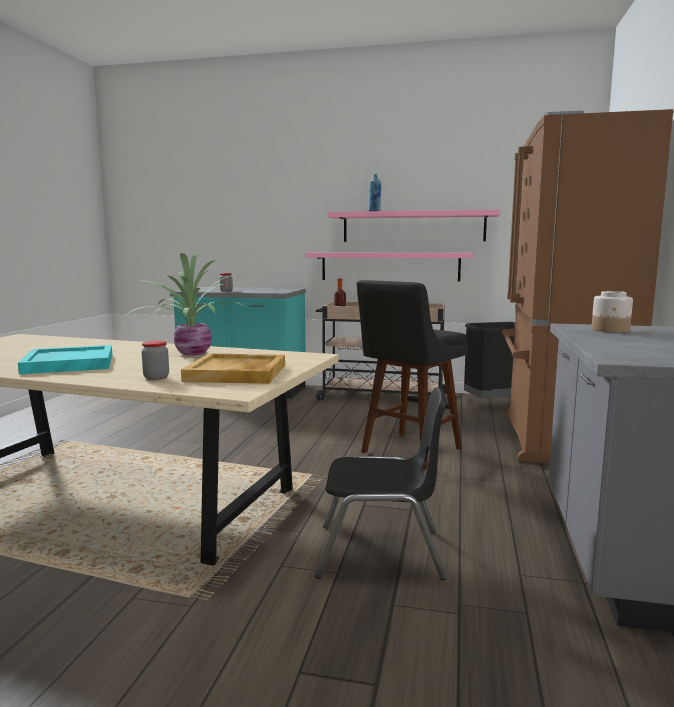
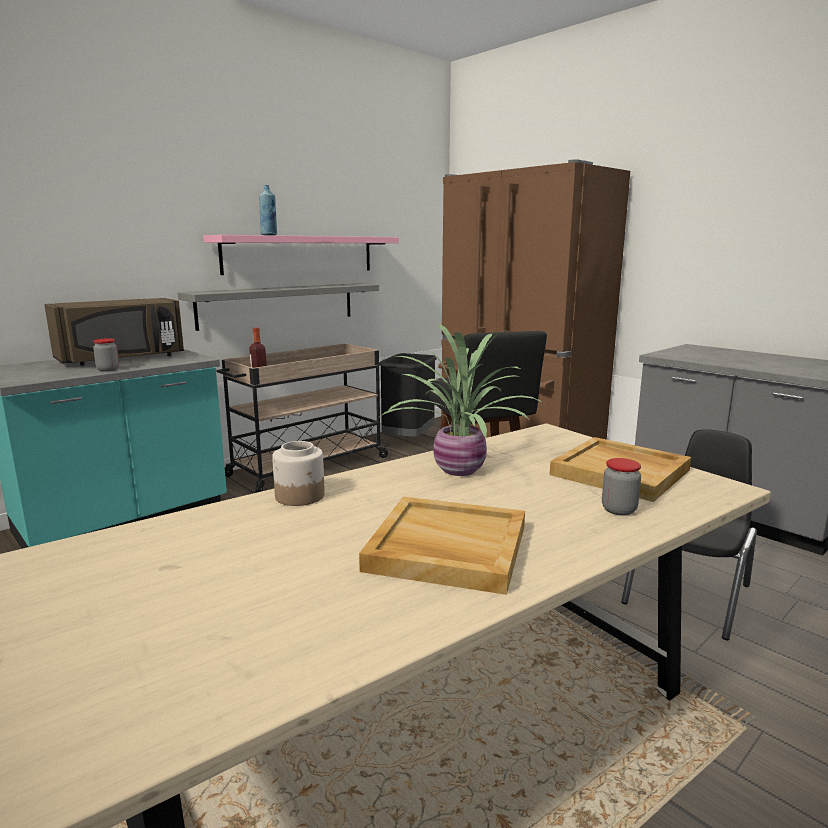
camera: 55 degrees left, 5 degrees up
turquoise tray [18,345,112,374] -> beige tray [359,497,525,595]
pink shelf [306,252,473,281] -> grey shelf [178,283,379,331]
jar [592,291,633,333] -> jar moved to [272,441,325,506]
none -> brown microwave [44,298,184,366]

